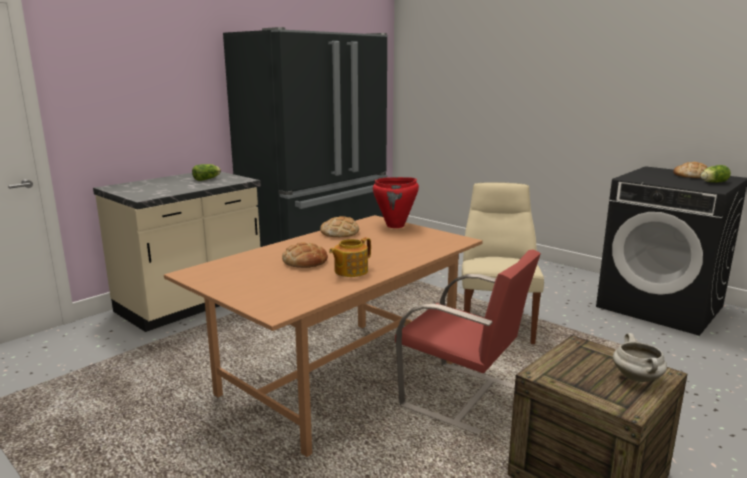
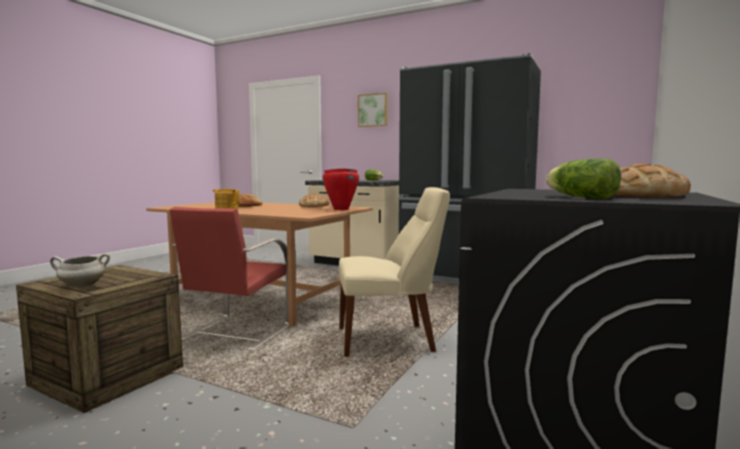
camera: 75 degrees right, 10 degrees down
none -> picture [358,93,388,127]

